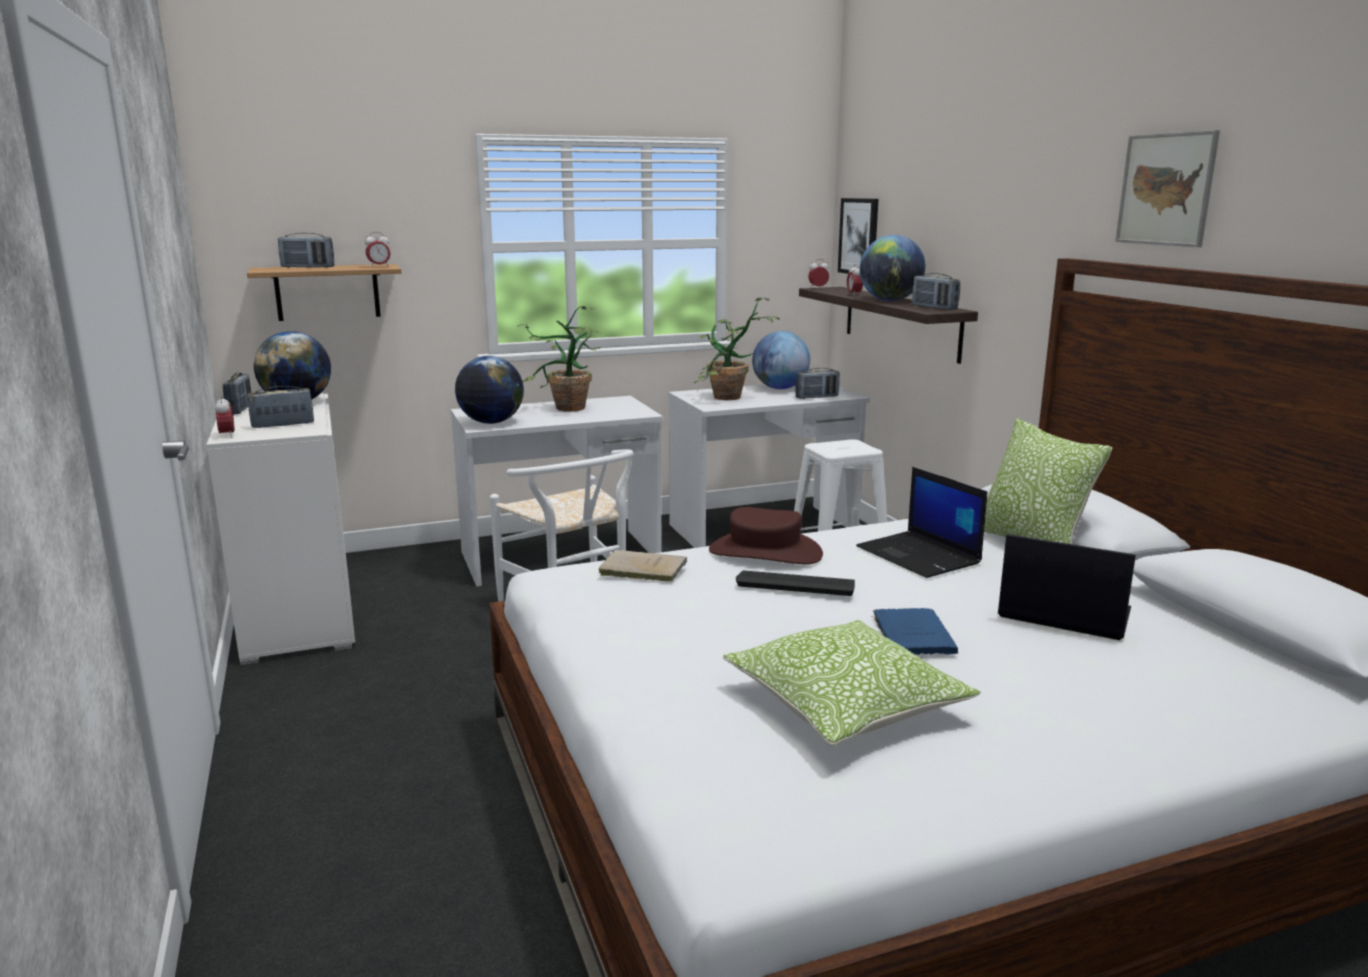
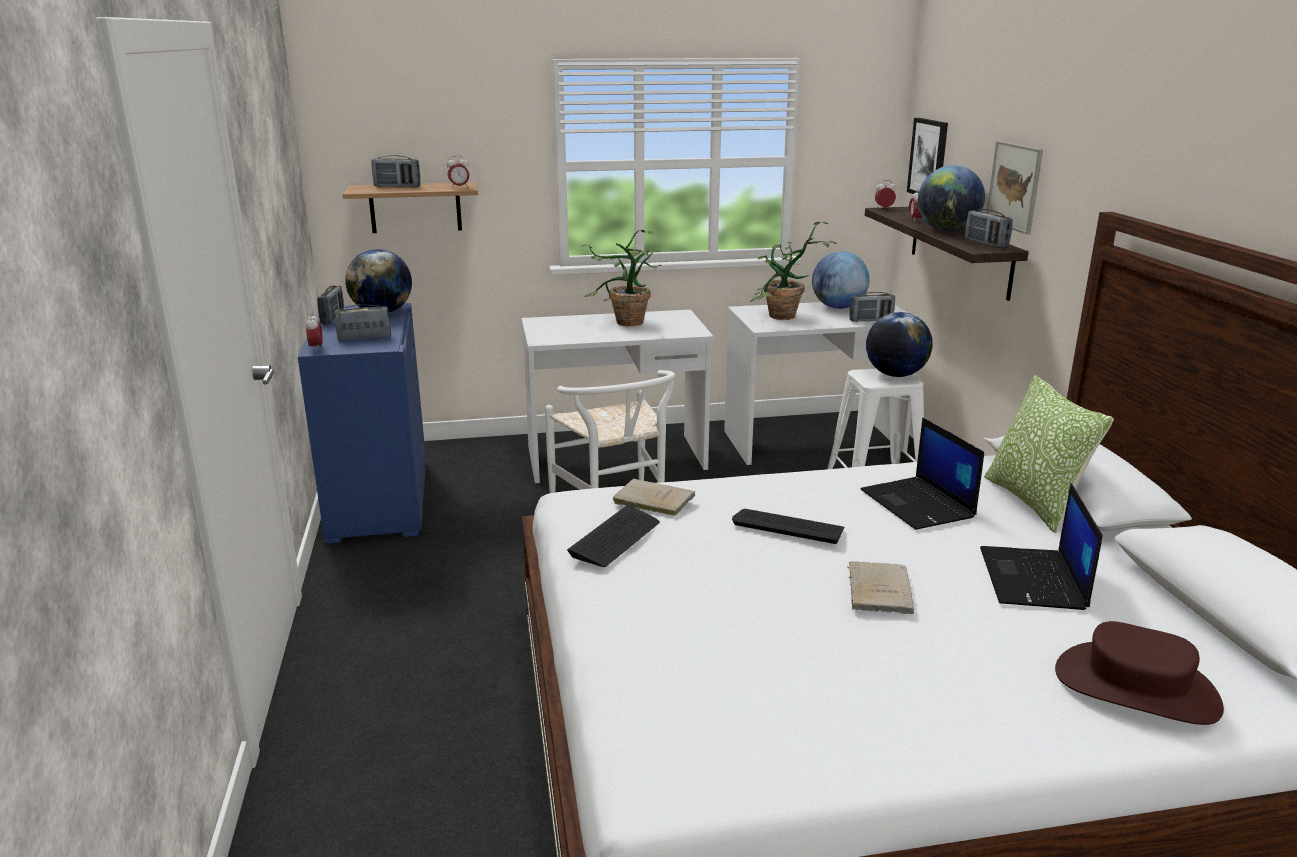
camera: 10 degrees right, 5 degrees up
white dresser [206,393,355,665] -> blue dresser [298,302,426,544]
globe [455,356,524,424] -> globe moved to [866,312,933,377]
brown hat [709,507,823,564] -> brown hat moved to [1055,621,1224,725]
pillow [723,620,981,746] -> none
blue book [872,608,958,655] -> beige book [848,561,914,614]
laptop [998,534,1136,640] -> laptop turned 120 degrees counterclockwise [980,483,1102,610]
picture [1115,130,1220,247] -> picture moved to [987,141,1043,235]
none -> keyboard [567,505,660,567]

